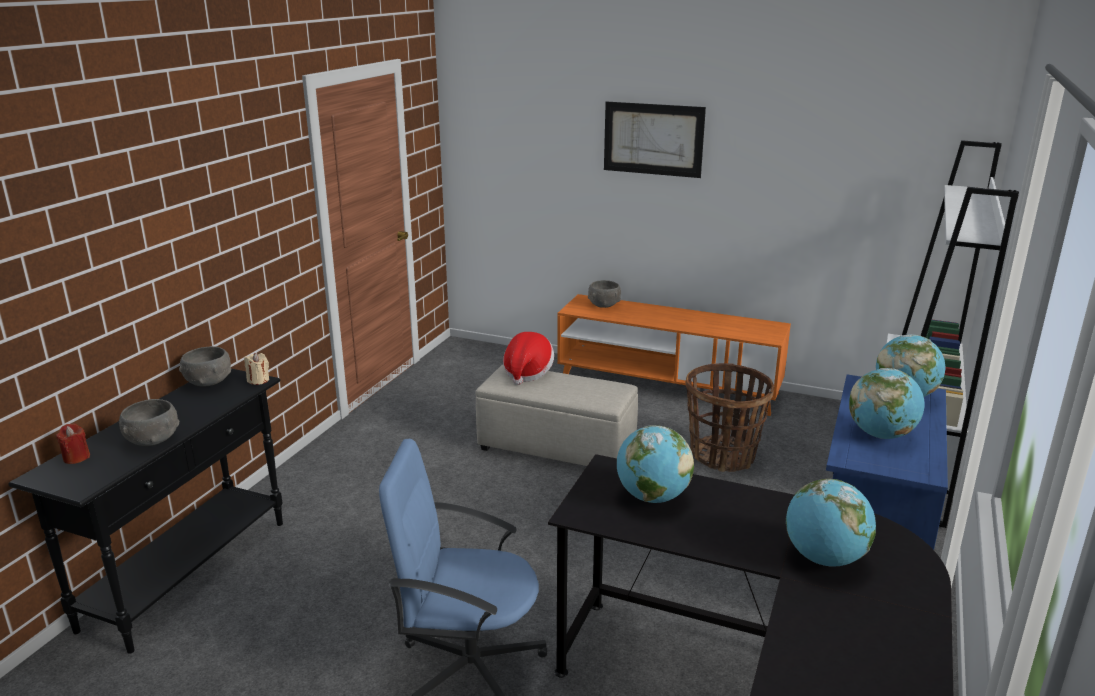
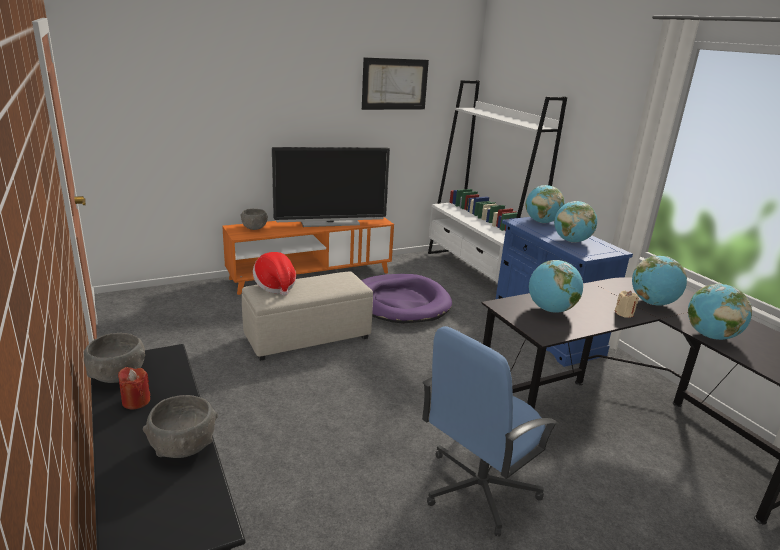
camera: 50 degrees left, 0 degrees up
red candle [56,423,90,464] -> red candle moved to [118,367,150,409]
beige candle [244,353,269,385] -> beige candle moved to [615,291,639,318]
picture [604,102,706,178] -> picture moved to [362,58,429,110]
basket [686,363,774,472] -> purple dog bed [361,274,452,324]
none -> television [272,147,390,227]
none -> globe [688,284,752,340]

